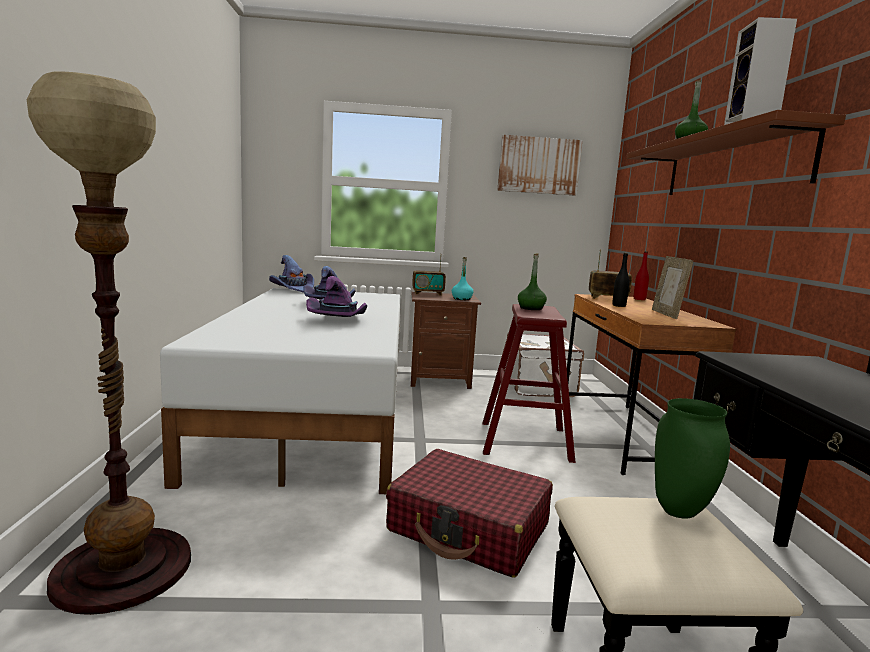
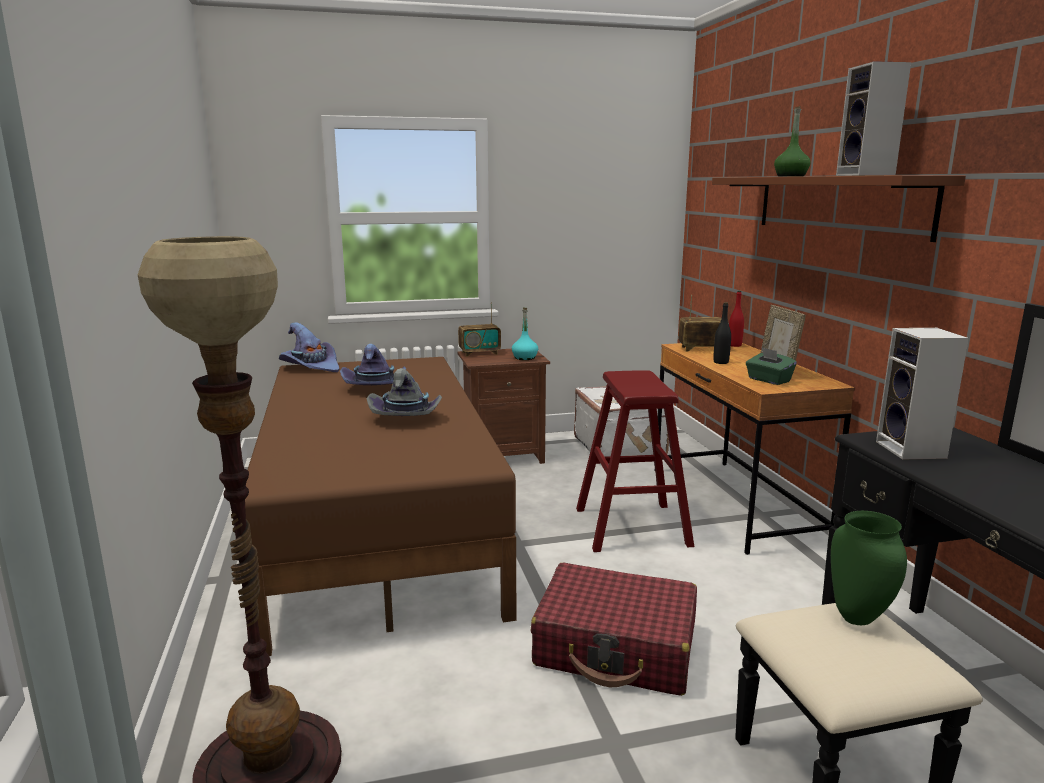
camera: 10 degrees left, 5 degrees up
white bed [160,288,401,494] -> brown bed [245,357,516,656]
purple hat [306,276,367,317] -> grey hat [366,368,442,416]
picture [497,135,582,196] -> none
green bottle [518,253,547,310] -> none
none -> green tissue box [746,347,797,385]
none -> speaker [876,328,969,460]

